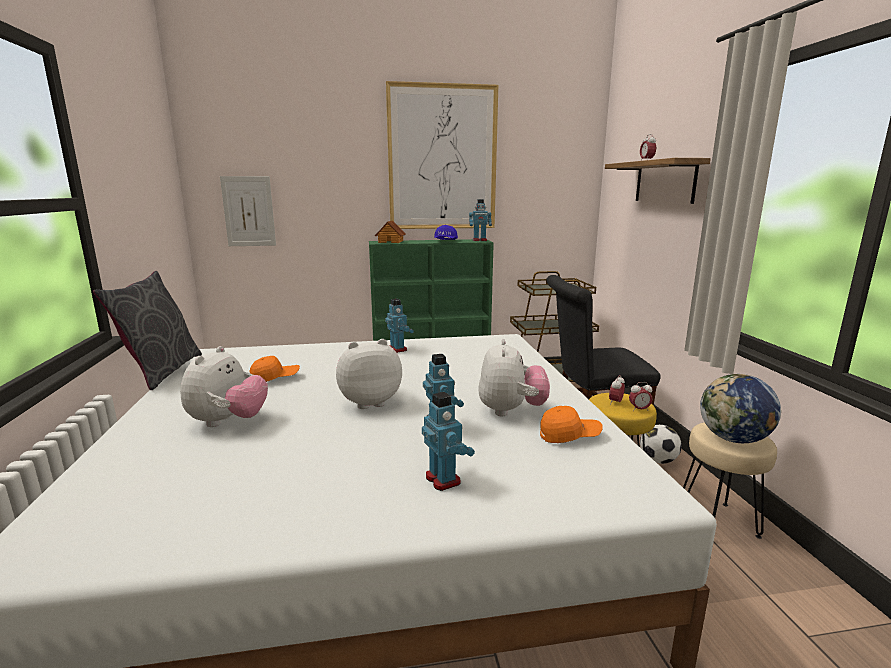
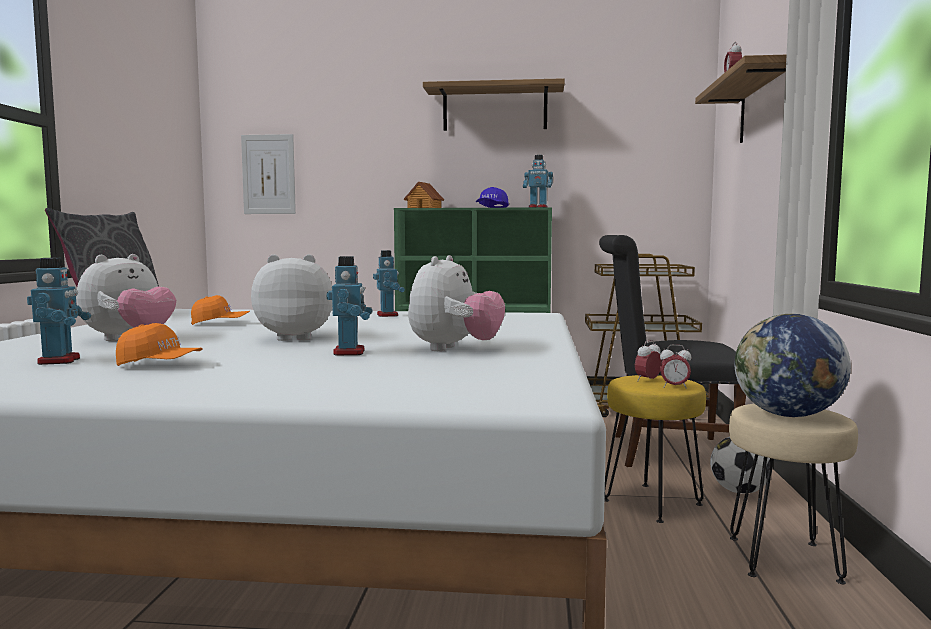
camera: 15 degrees right, 10 degrees down
picture [386,81,498,229] -> shelf [423,78,565,131]
toy robot [422,392,475,491] -> toy robot moved to [27,258,91,365]
orange cap [540,406,603,443] -> orange cap moved to [116,323,203,366]

